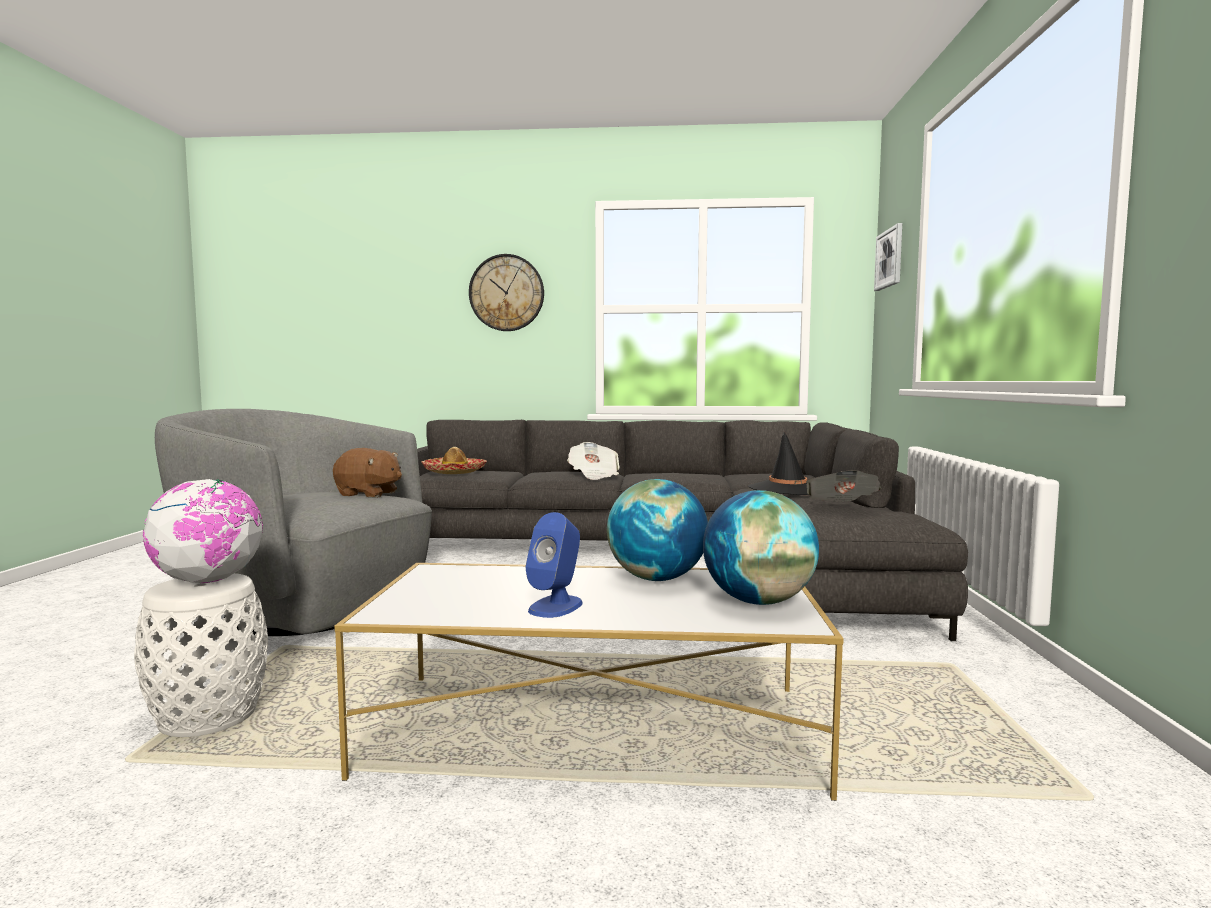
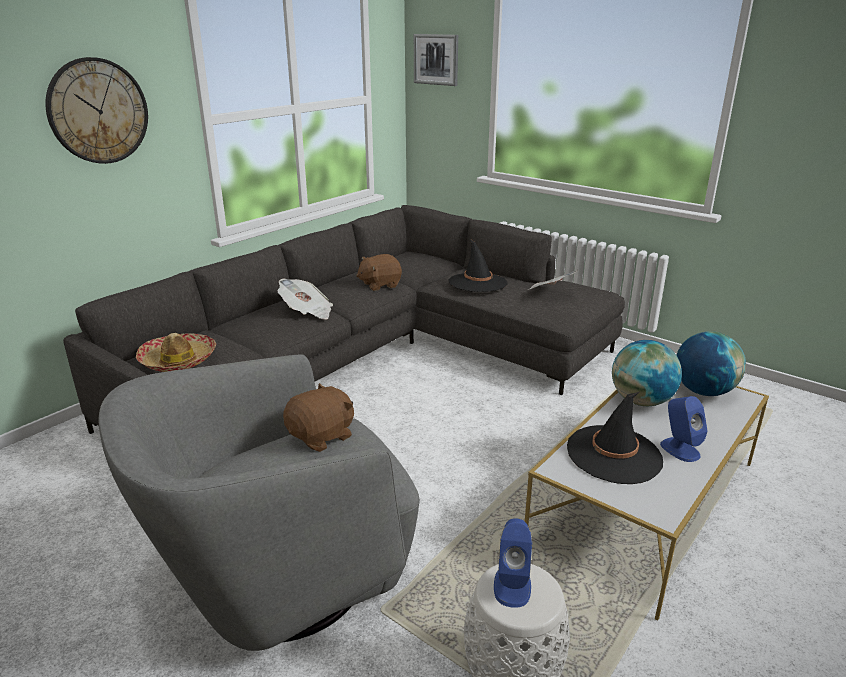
camera: 55 degrees left, 20 degrees up
globe [143,479,263,583] -> blue speaker [494,518,532,608]
none -> brown plush toy [356,254,402,291]
none -> black hat [567,392,663,484]

